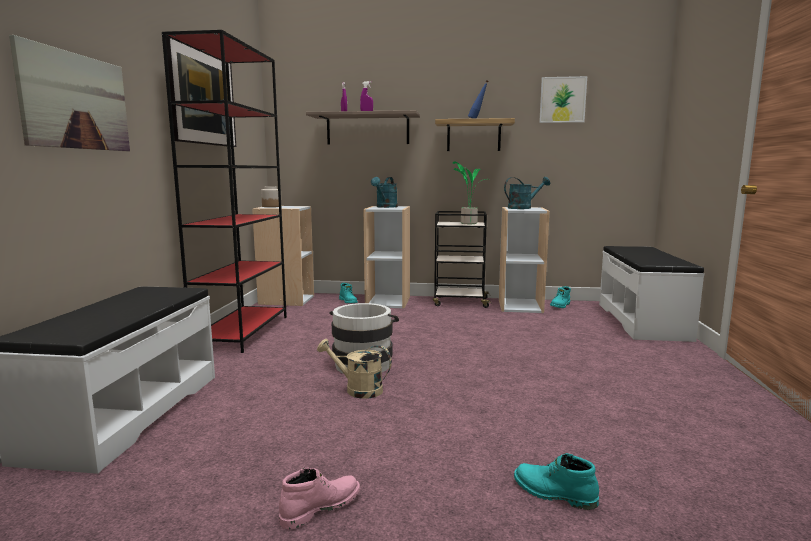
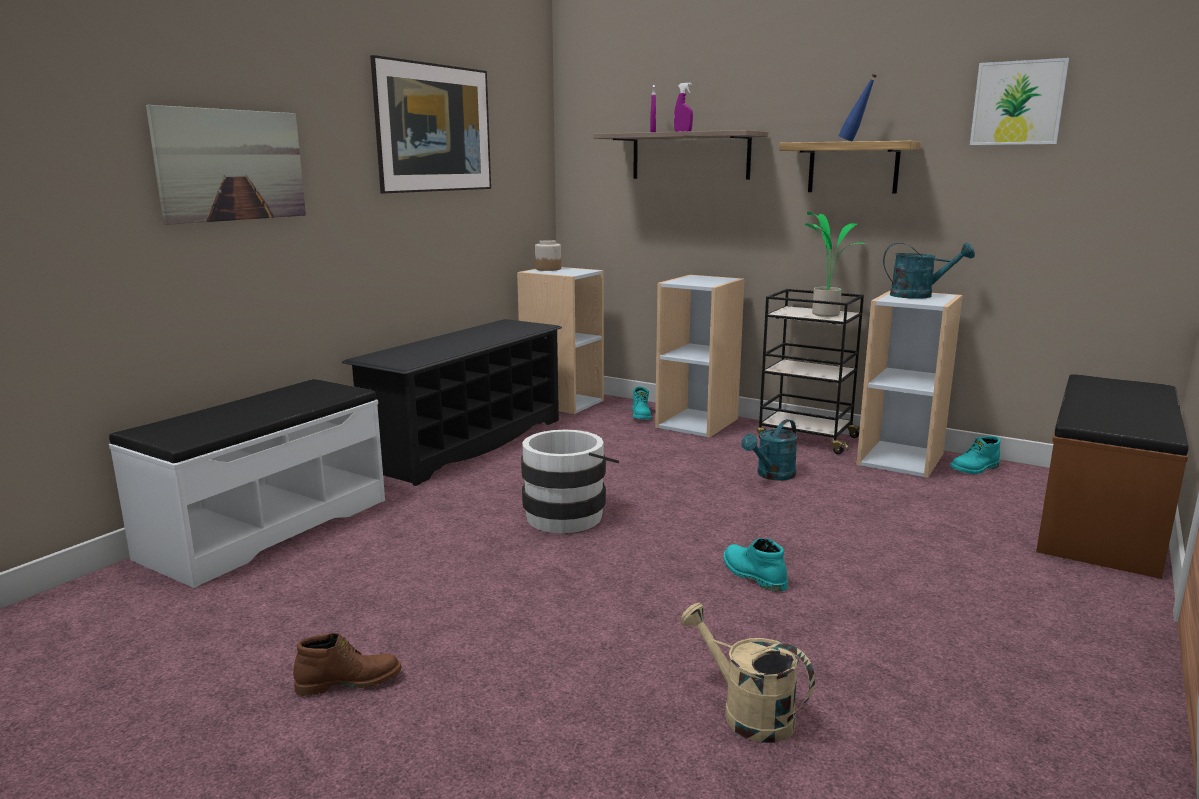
camera: 25 degrees right, 5 degrees up
red bookcase [162,30,287,353] -> black shoe rack [342,319,562,486]
pink boot [279,467,360,529] -> brown boot [293,633,402,696]
beige watering can [317,339,392,399] -> beige watering can moved to [680,603,815,743]
turquoise watering can [371,177,398,208] -> turquoise watering can moved to [741,419,797,480]
turquoise boot [514,453,599,510] -> turquoise boot moved to [723,538,788,592]
white bench [599,246,704,342] -> brown bench [1036,374,1189,579]

